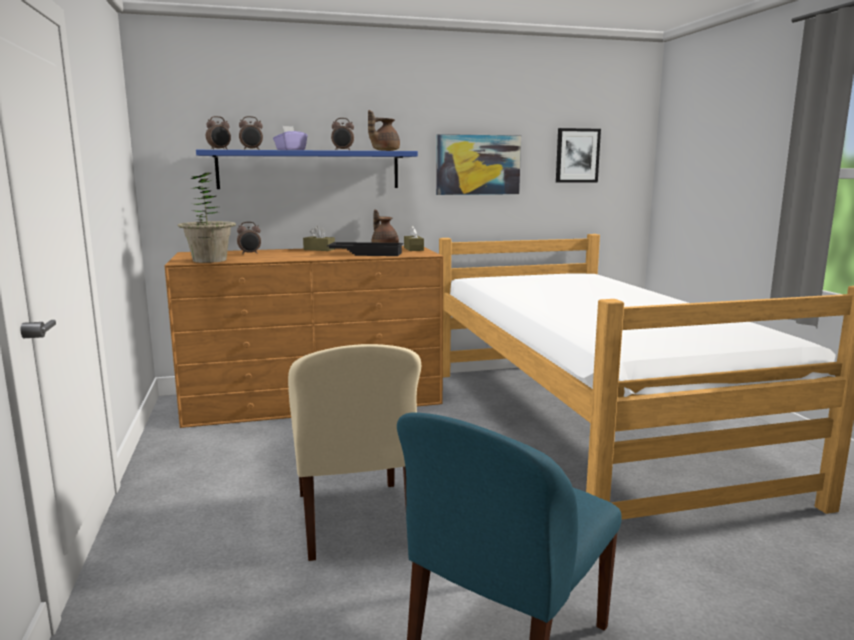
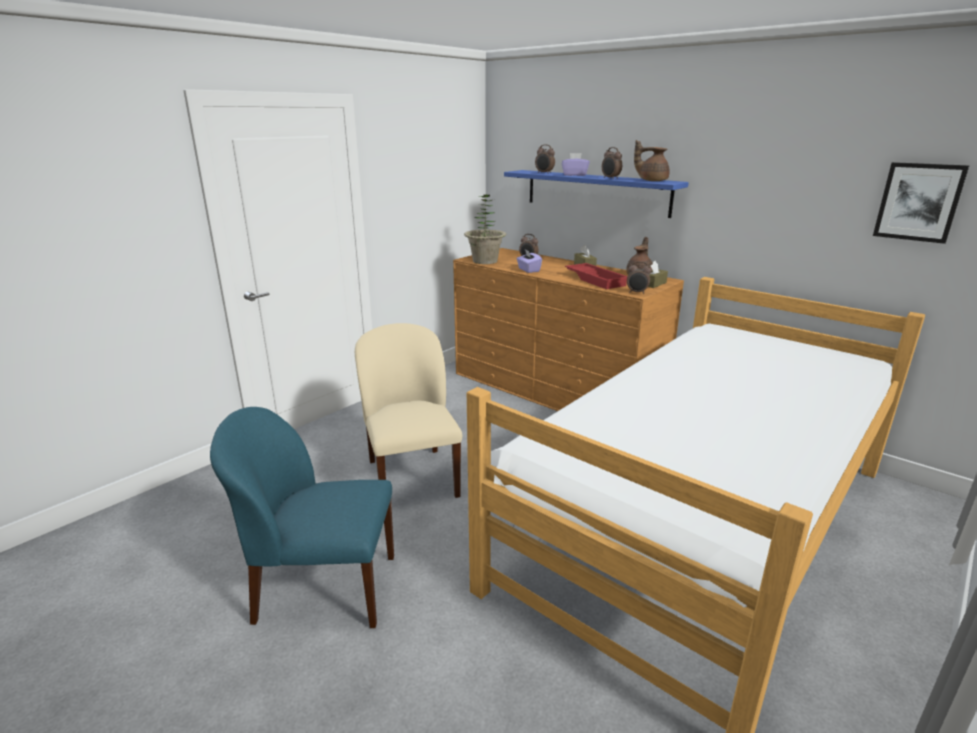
camera: 55 degrees right, 10 degrees up
alarm clock [206,116,231,150] -> alarm clock moved to [627,261,652,294]
beige chair [288,344,421,561] -> beige chair turned 120 degrees clockwise [355,323,462,498]
black tray [327,242,403,256] -> red tray [565,263,627,289]
picture [436,134,521,195] -> none
none -> purple tissue box [517,250,542,273]

